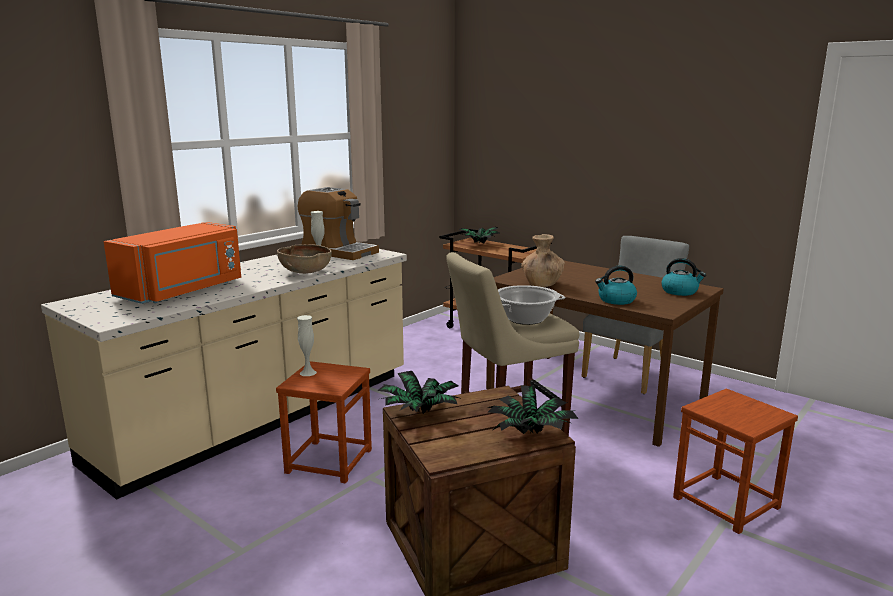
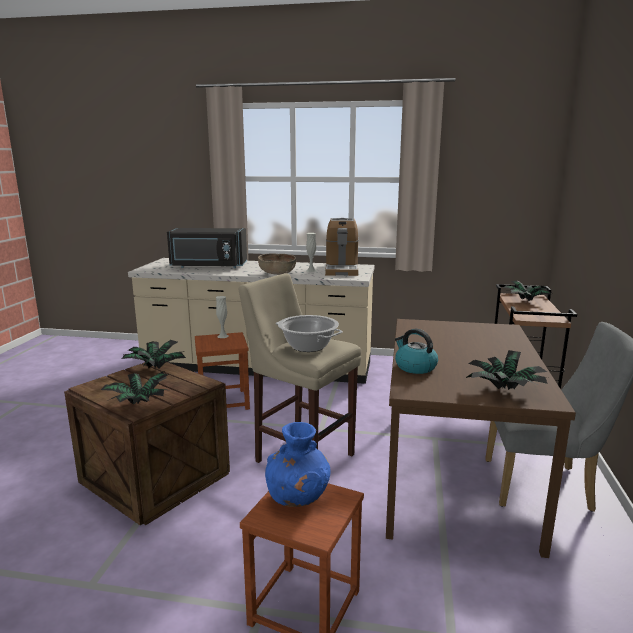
camera: 60 degrees right, 0 degrees up
orange microwave [104,222,241,304] -> black microwave [167,228,247,268]
brown vase [521,234,565,287] -> none
kettle [661,258,706,296] -> potted plant [466,350,548,390]
none -> blue vase [265,422,331,507]

